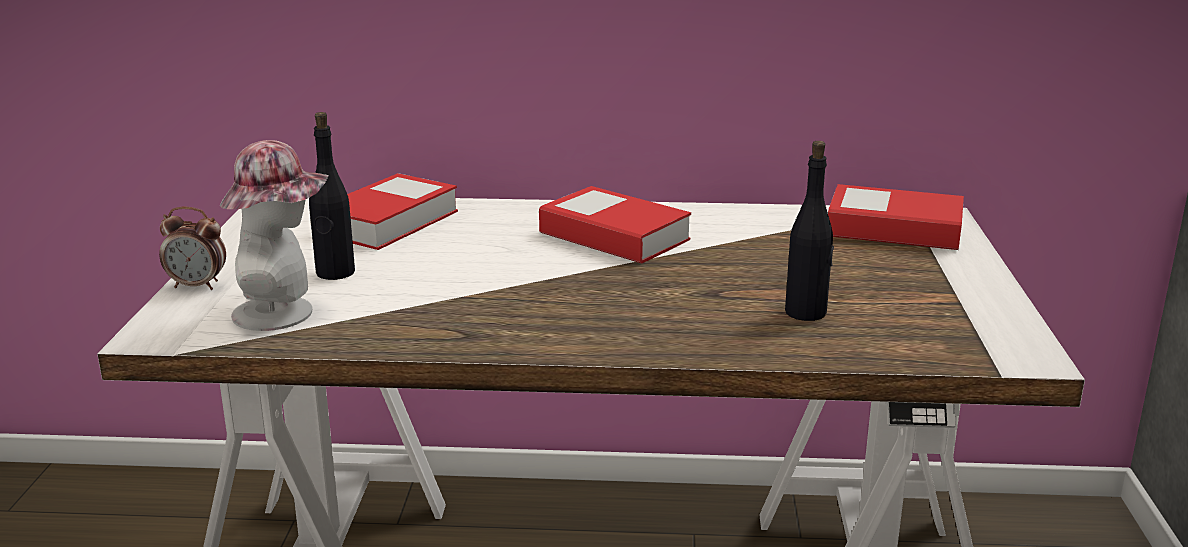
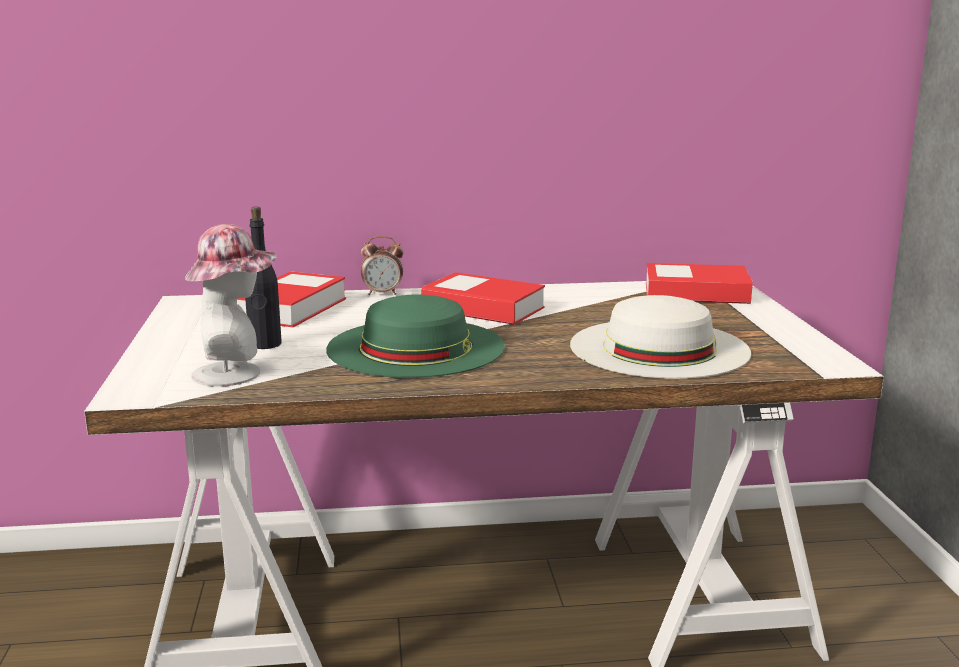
camera: 10 degrees left, 5 degrees down
alarm clock [159,207,226,290] -> alarm clock moved to [361,236,403,295]
black bottle [785,141,834,321] -> white hat [570,295,751,379]
none -> green hat [327,294,505,378]

